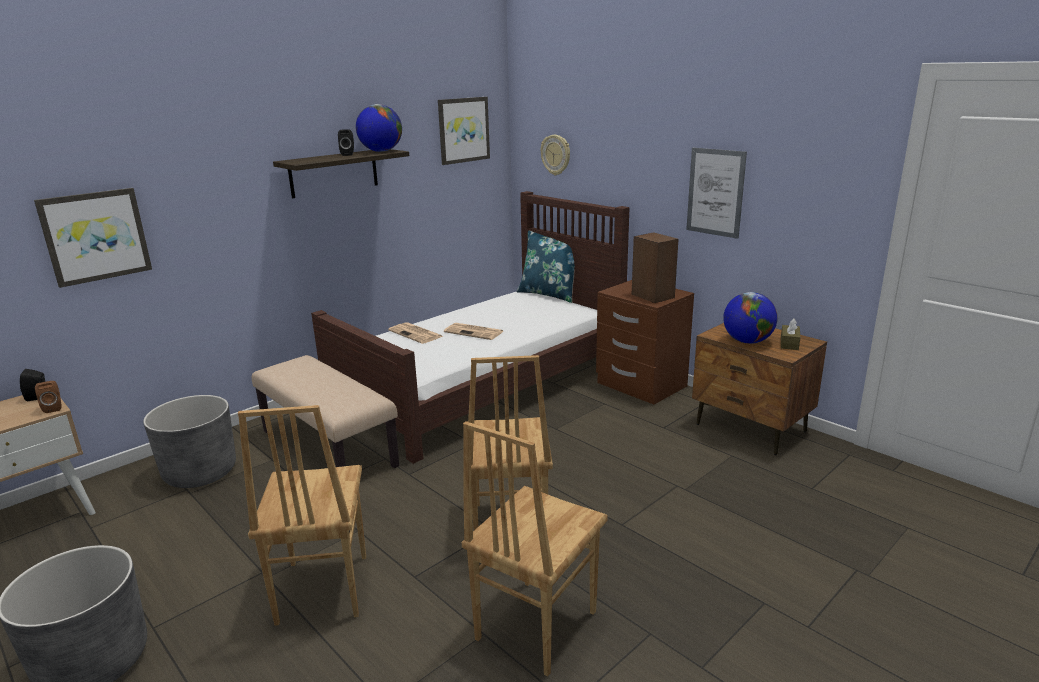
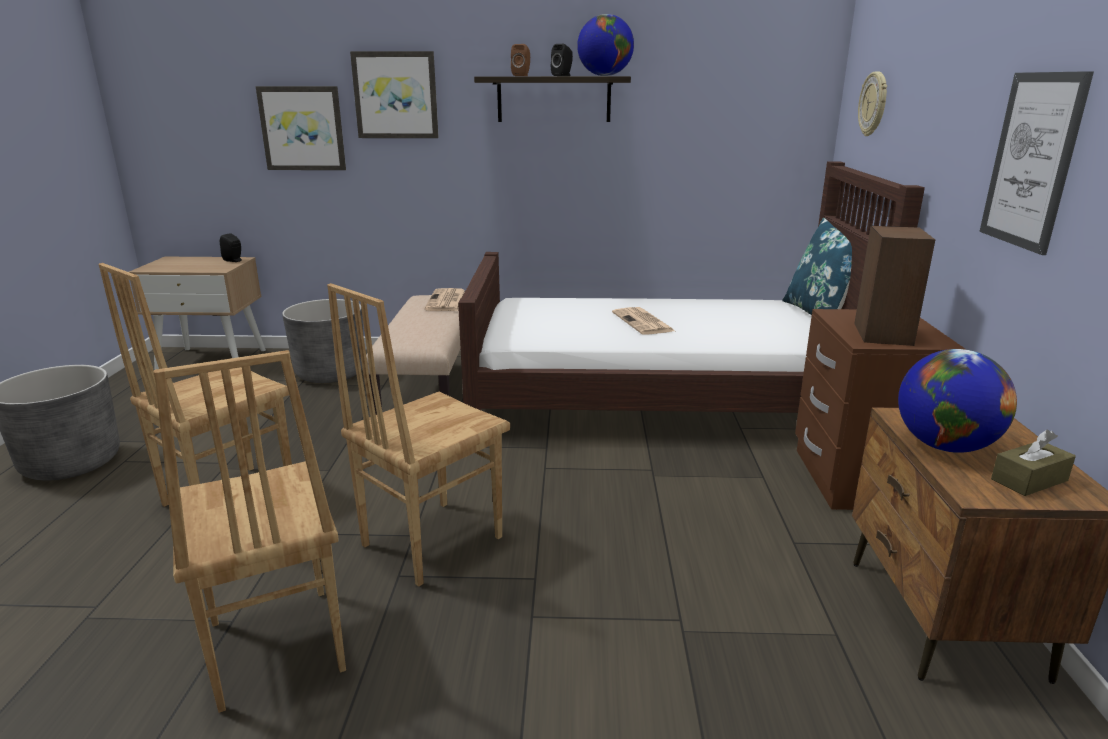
camera: 45 degrees right, 0 degrees up
brown speaker [35,381,62,413] -> brown speaker moved to [511,44,530,76]
newspaper [388,322,444,344] -> newspaper moved to [425,288,465,311]
picture [438,97,490,165] -> picture moved to [350,51,439,138]
brown chair [462,421,608,676] -> brown chair turned 105 degrees counterclockwise [154,350,346,713]

